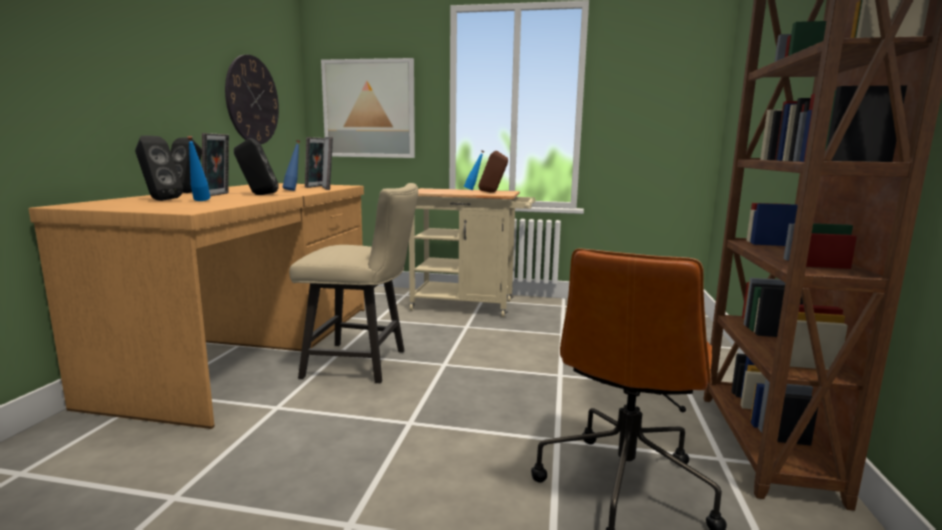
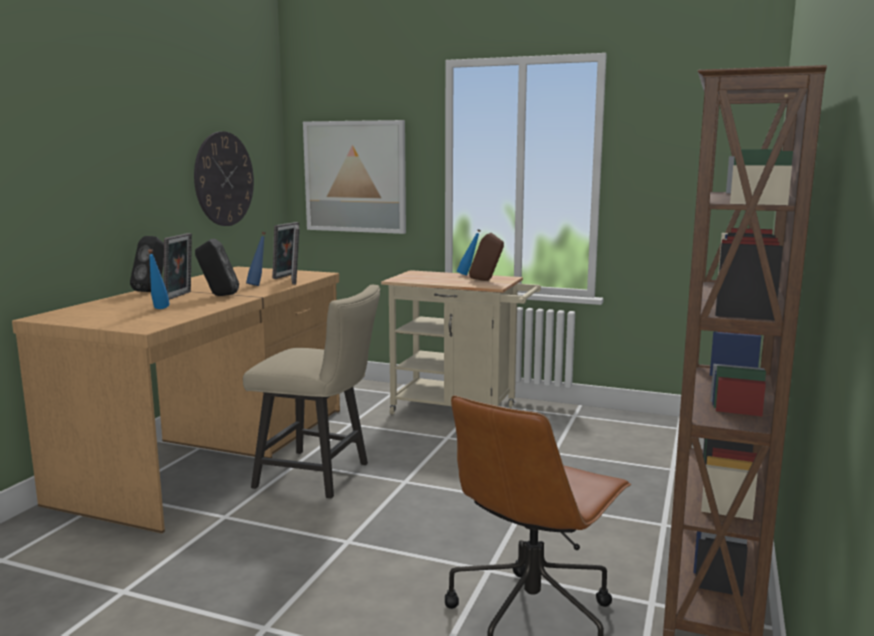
camera: 10 degrees right, 0 degrees up
black speaker [135,136,183,201] -> none

